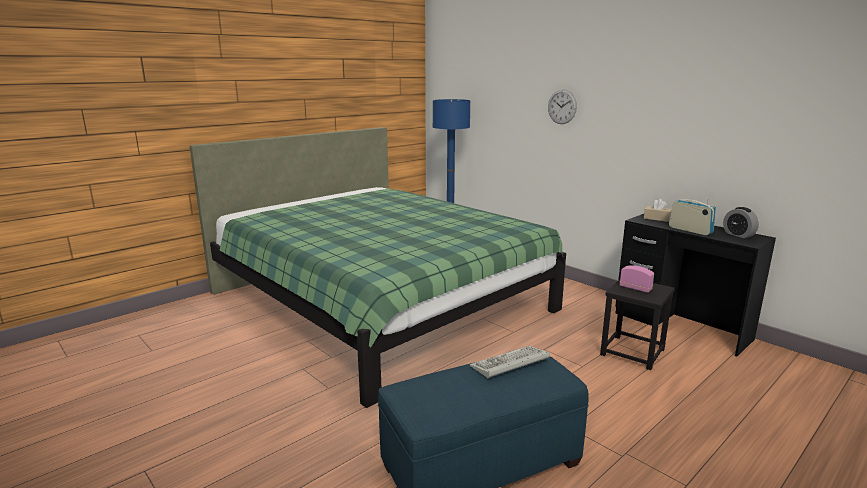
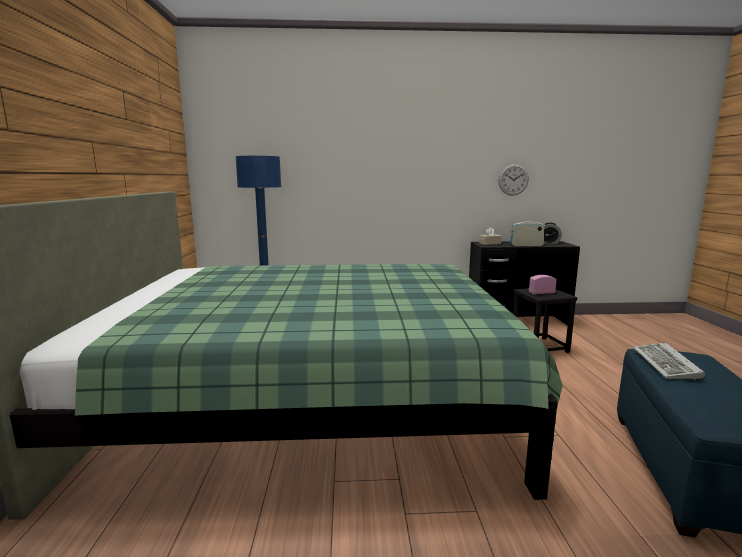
camera: 50 degrees left, 5 degrees down
wall clock [548,89,577,124] -> wall clock moved to [498,164,529,196]

